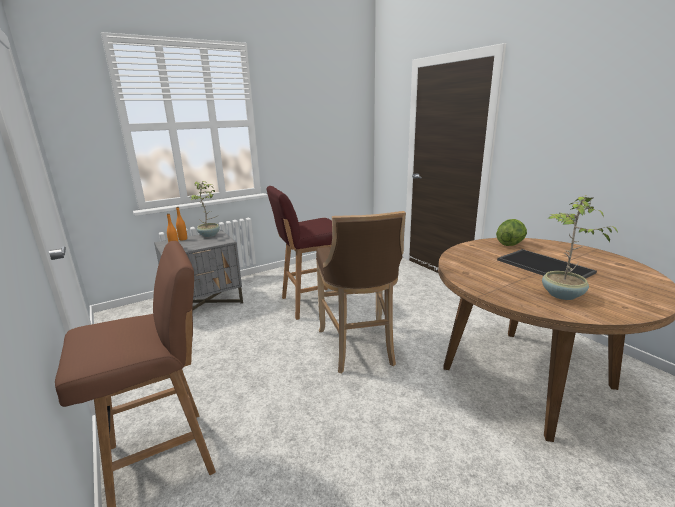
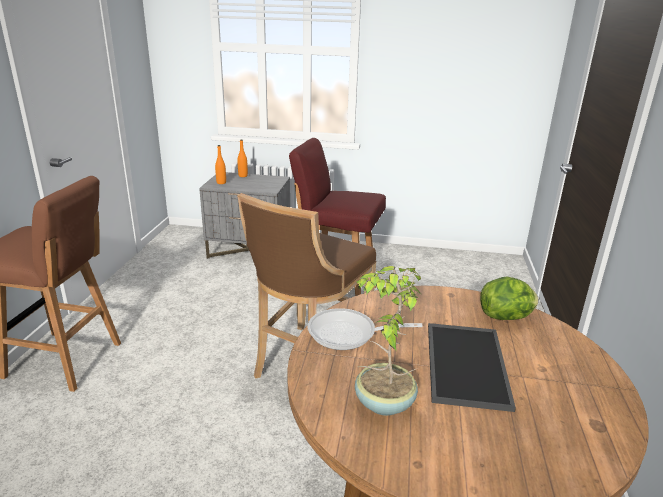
camera: 40 degrees right, 5 degrees up
potted plant [190,181,220,237] -> none
none -> frying pan [308,308,423,350]

